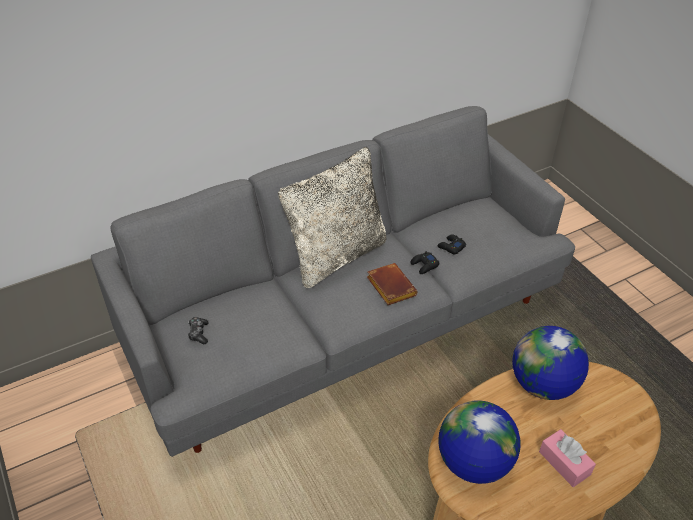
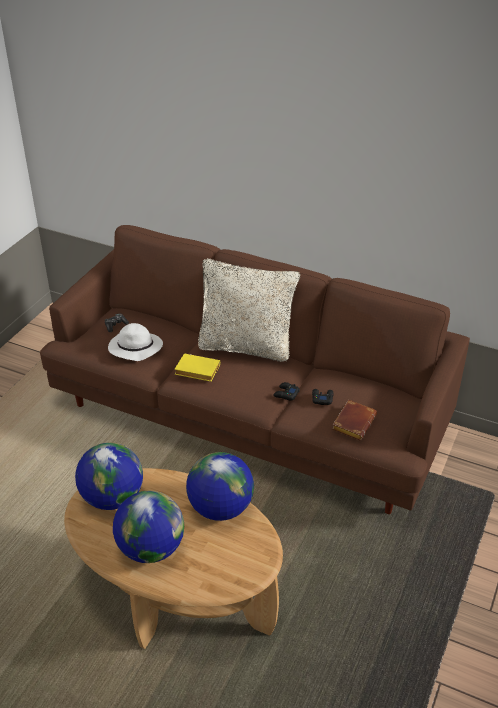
camera: 55 degrees right, 5 degrees down
grey sofa [91,106,575,457] -> brown sofa [40,225,470,514]
brown book [367,263,418,305] -> brown book moved to [332,400,377,440]
pink tissue box [539,429,596,487] -> globe [113,491,184,563]
none -> white hat [108,323,163,361]
none -> yellow book [174,353,220,382]

